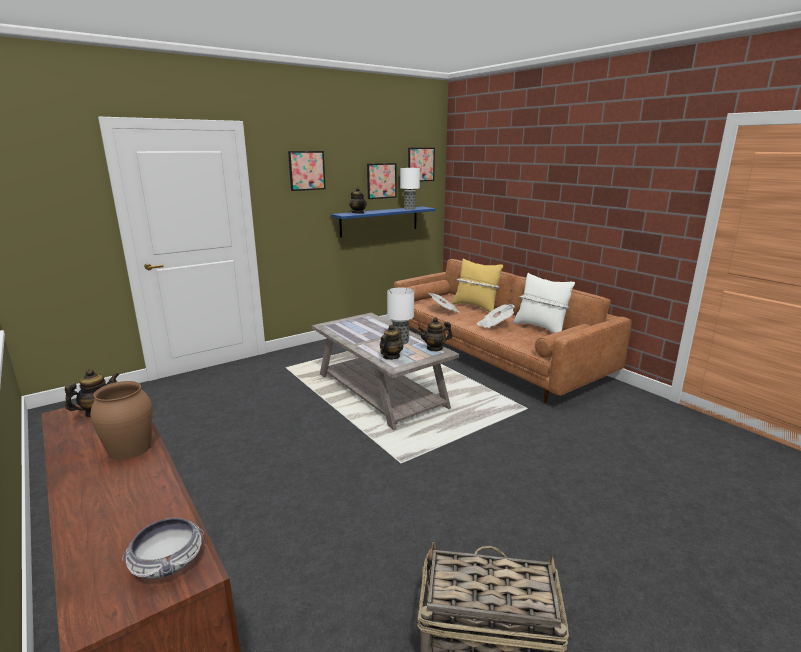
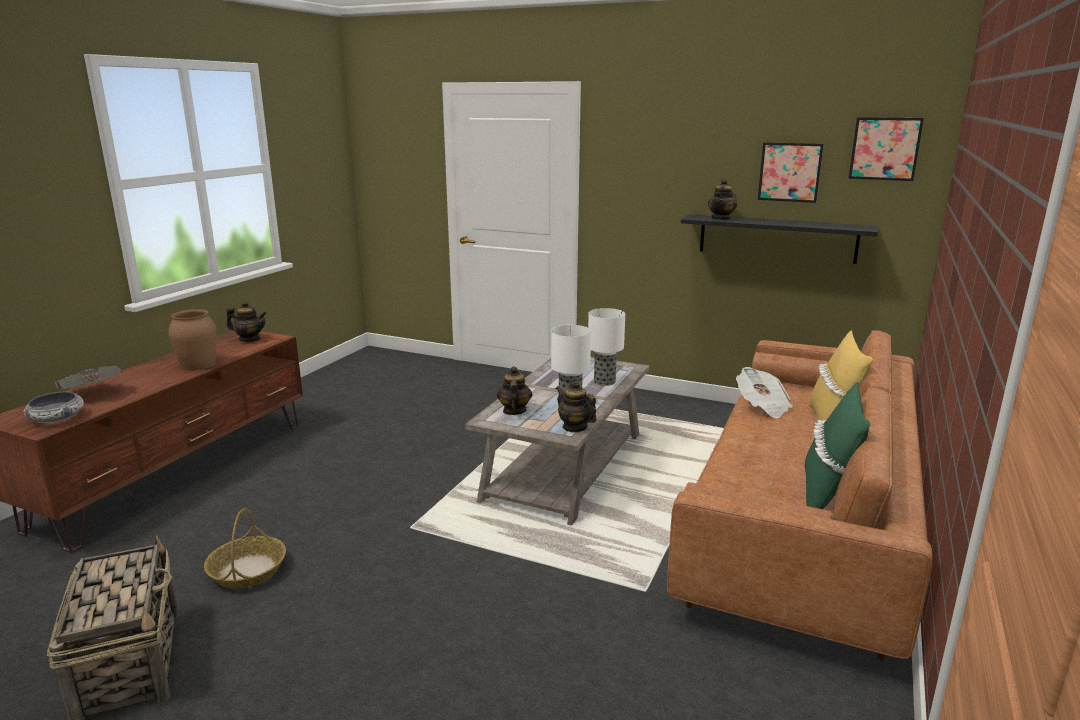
camera: 60 degrees right, 0 degrees up
picture [288,151,326,191] -> none
blue shelf [331,207,435,237] -> black shelf [681,214,878,264]
teapot [380,325,403,360] -> teapot turned 90 degrees counterclockwise [497,366,532,415]
table lamp [400,168,420,210] -> table lamp moved to [588,308,625,386]
newspaper [477,304,515,328] -> newspaper moved to [54,366,122,390]
white pillow [513,273,575,334] -> green pillow [805,382,870,509]
none -> basket [204,508,286,588]

